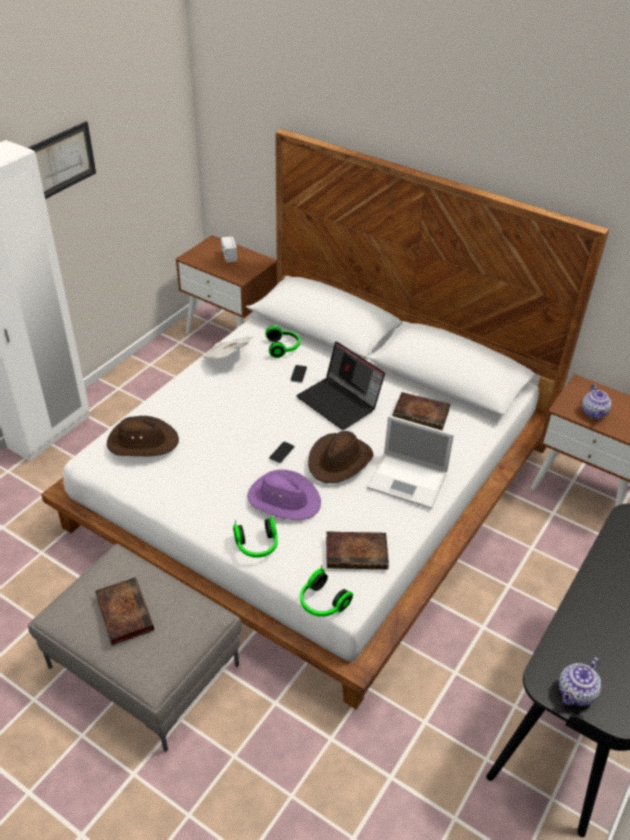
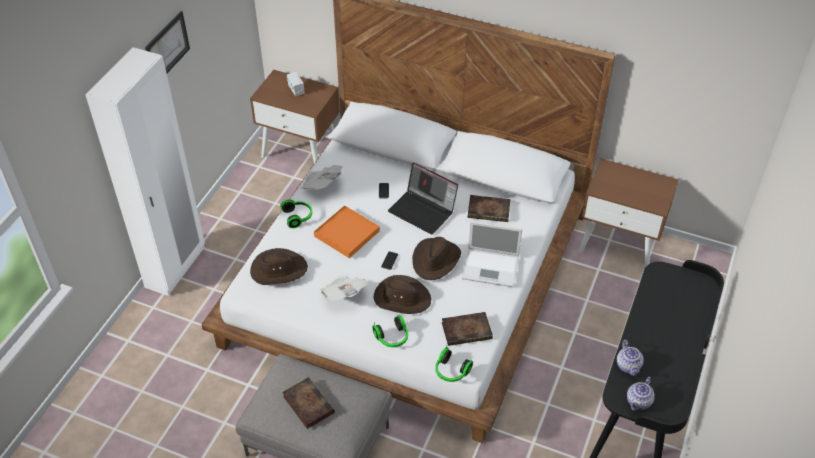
camera: 10 degrees left, 5 degrees up
purple hat [248,469,321,520] -> brown hat [374,275,431,314]
headphones [265,326,300,358] -> headphones moved to [280,199,312,228]
teapot [582,384,612,420] -> teapot moved to [617,340,644,376]
none -> orange tray [314,205,380,258]
none -> newspaper [321,275,367,301]

